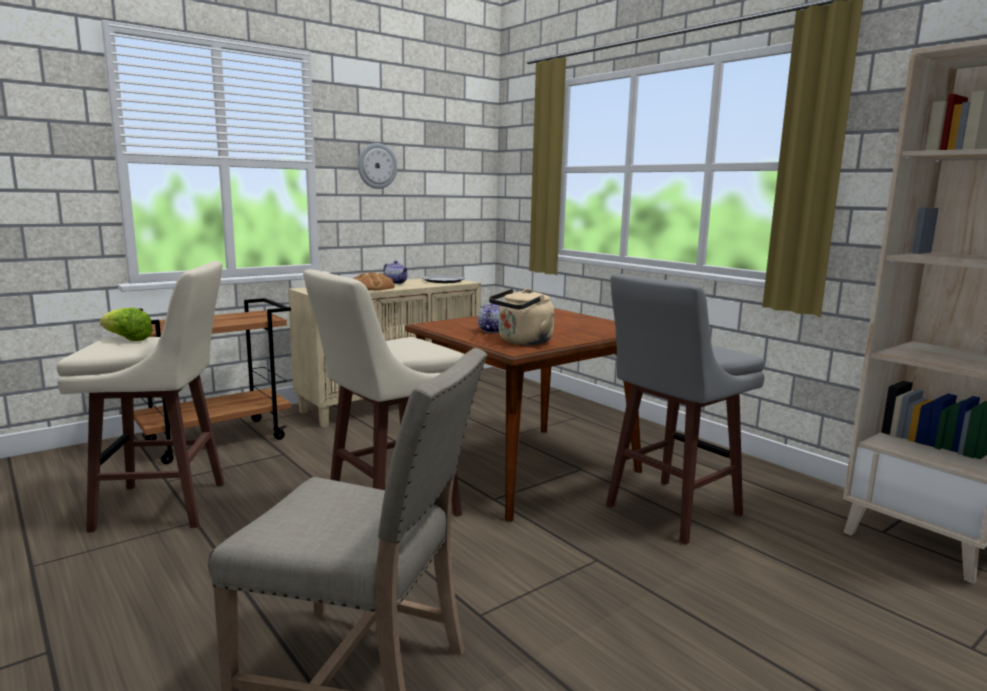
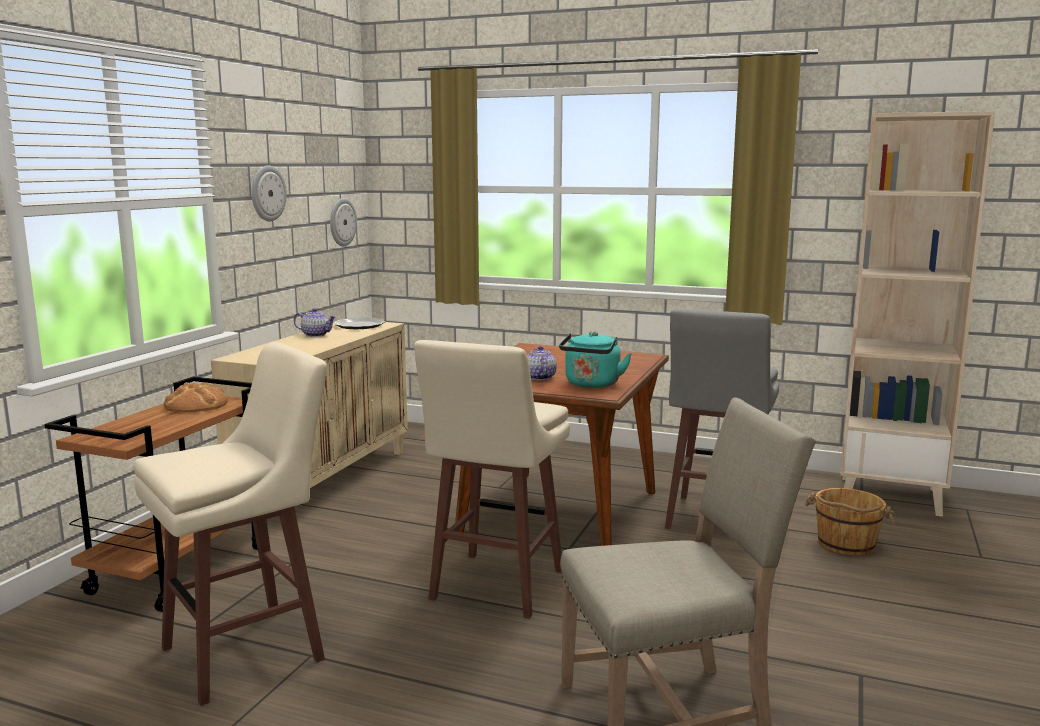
camera: 30 degrees left, 0 degrees up
lettuce [100,308,153,341] -> none
bread [353,272,395,290] -> bread moved to [164,382,228,412]
beige kettle [489,288,555,345] -> turquoise kettle [559,331,632,388]
none -> wall clock [330,198,357,247]
none -> brown bucket [805,488,895,556]

